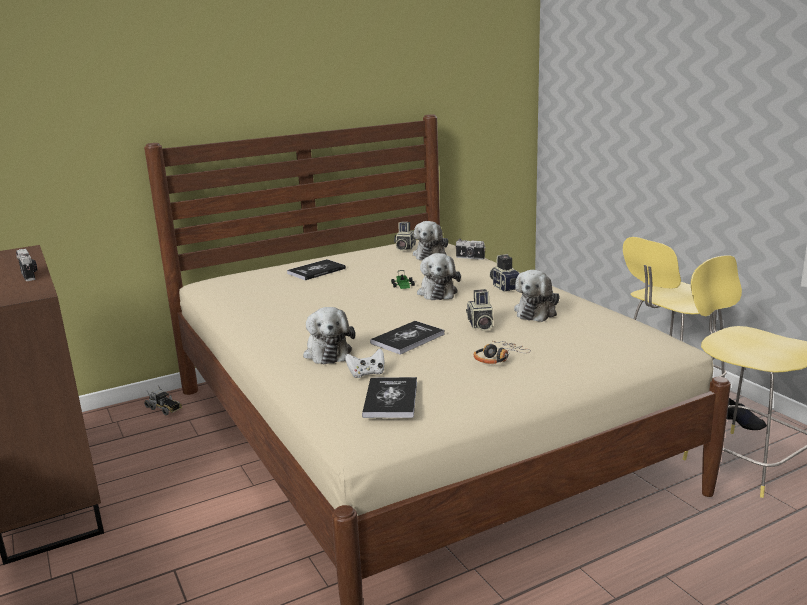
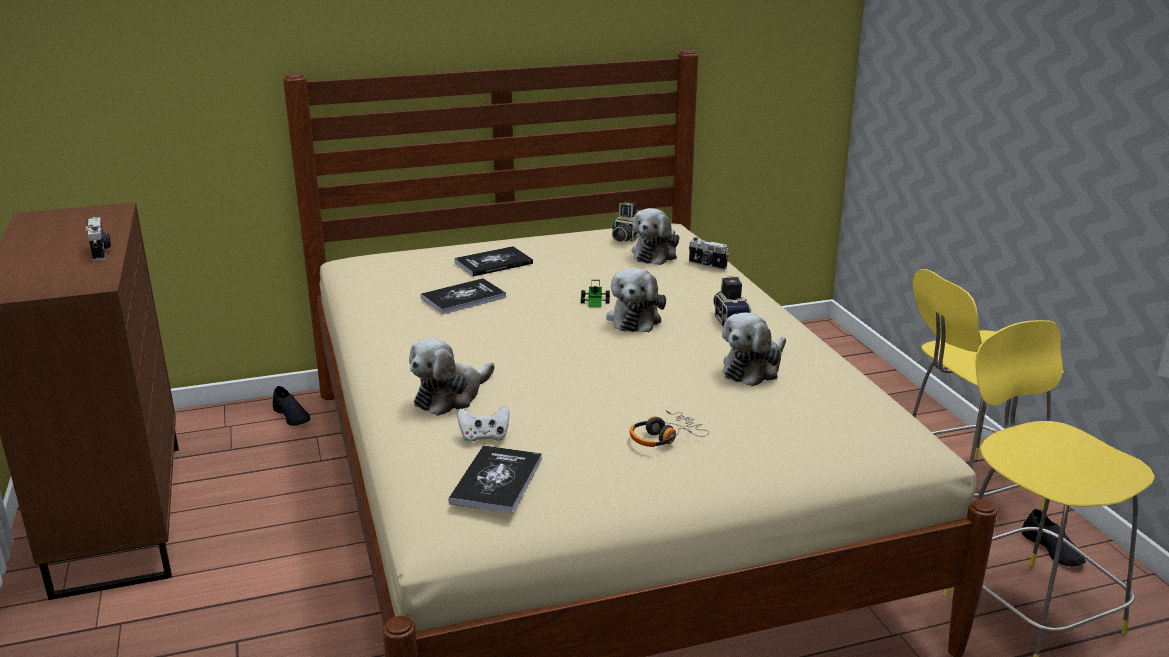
camera: 10 degrees right, 5 degrees up
toy truck [144,386,182,415] -> black shoe [272,386,310,426]
plush toy [303,307,355,365] -> plush toy turned 45 degrees clockwise [409,338,495,416]
book [370,321,445,354] -> book moved to [421,278,506,314]
camera [466,289,493,331] -> none

